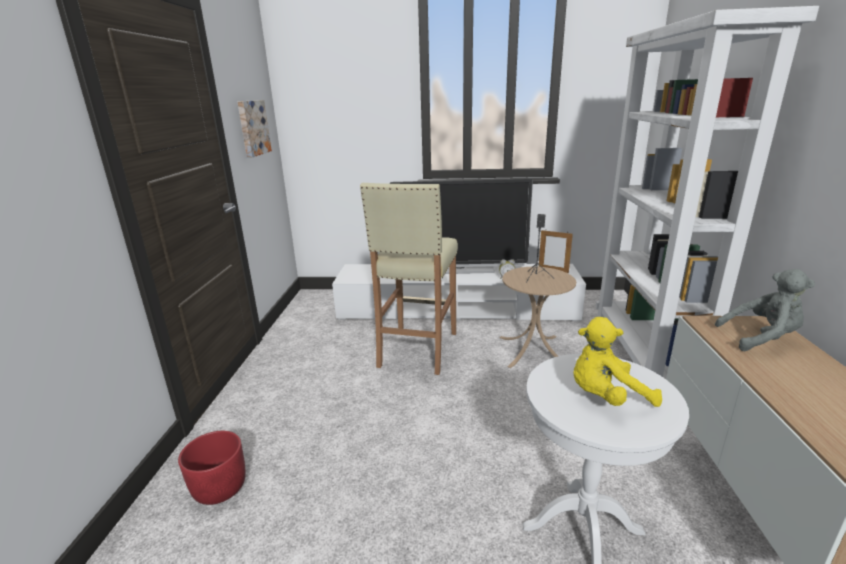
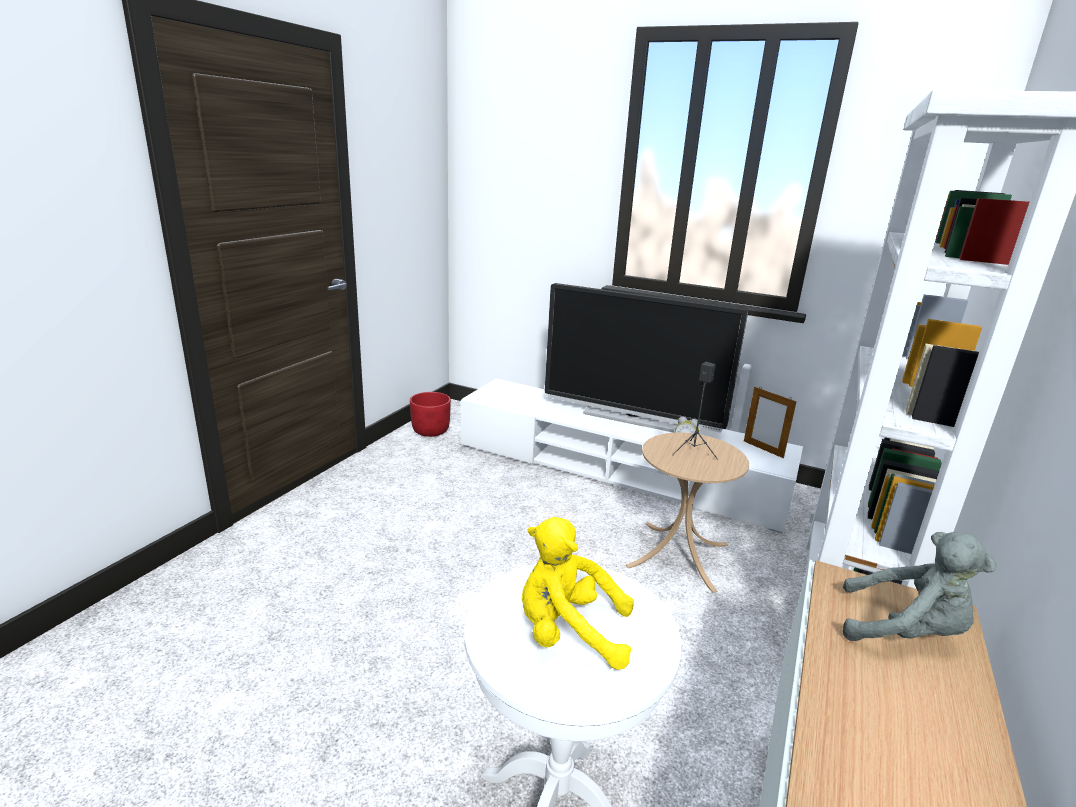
camera: 20 degrees right, 0 degrees up
red planter [178,431,246,505] -> red planter moved to [410,392,451,437]
picture [237,100,272,158] -> none
beige stool [360,183,458,375] -> none

